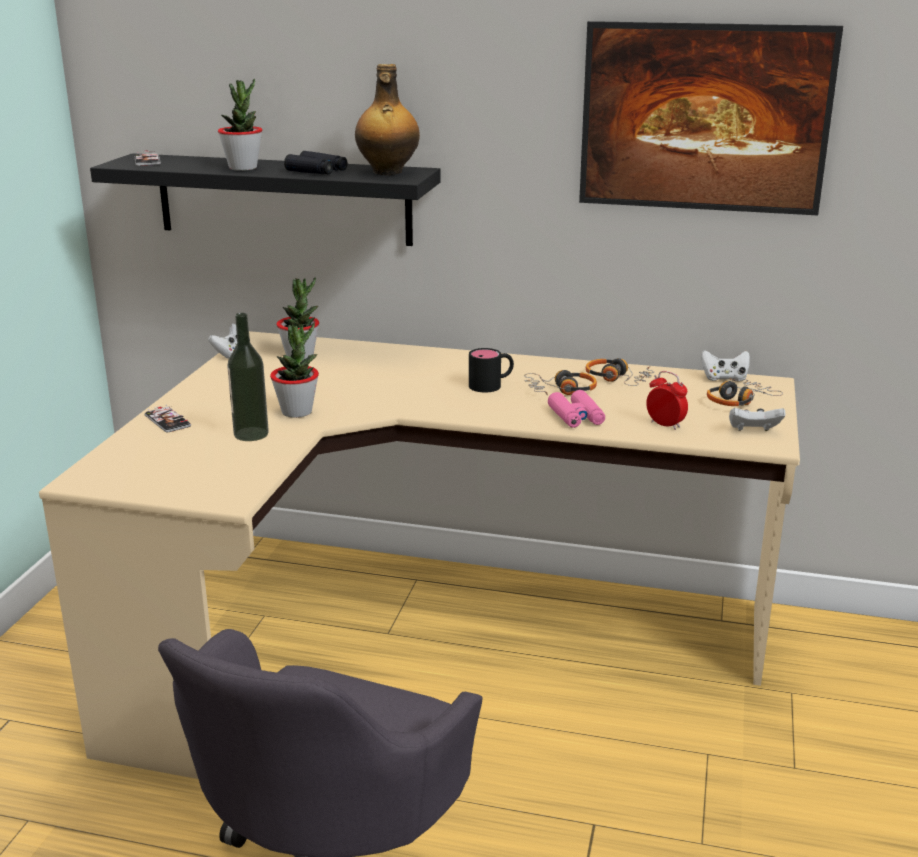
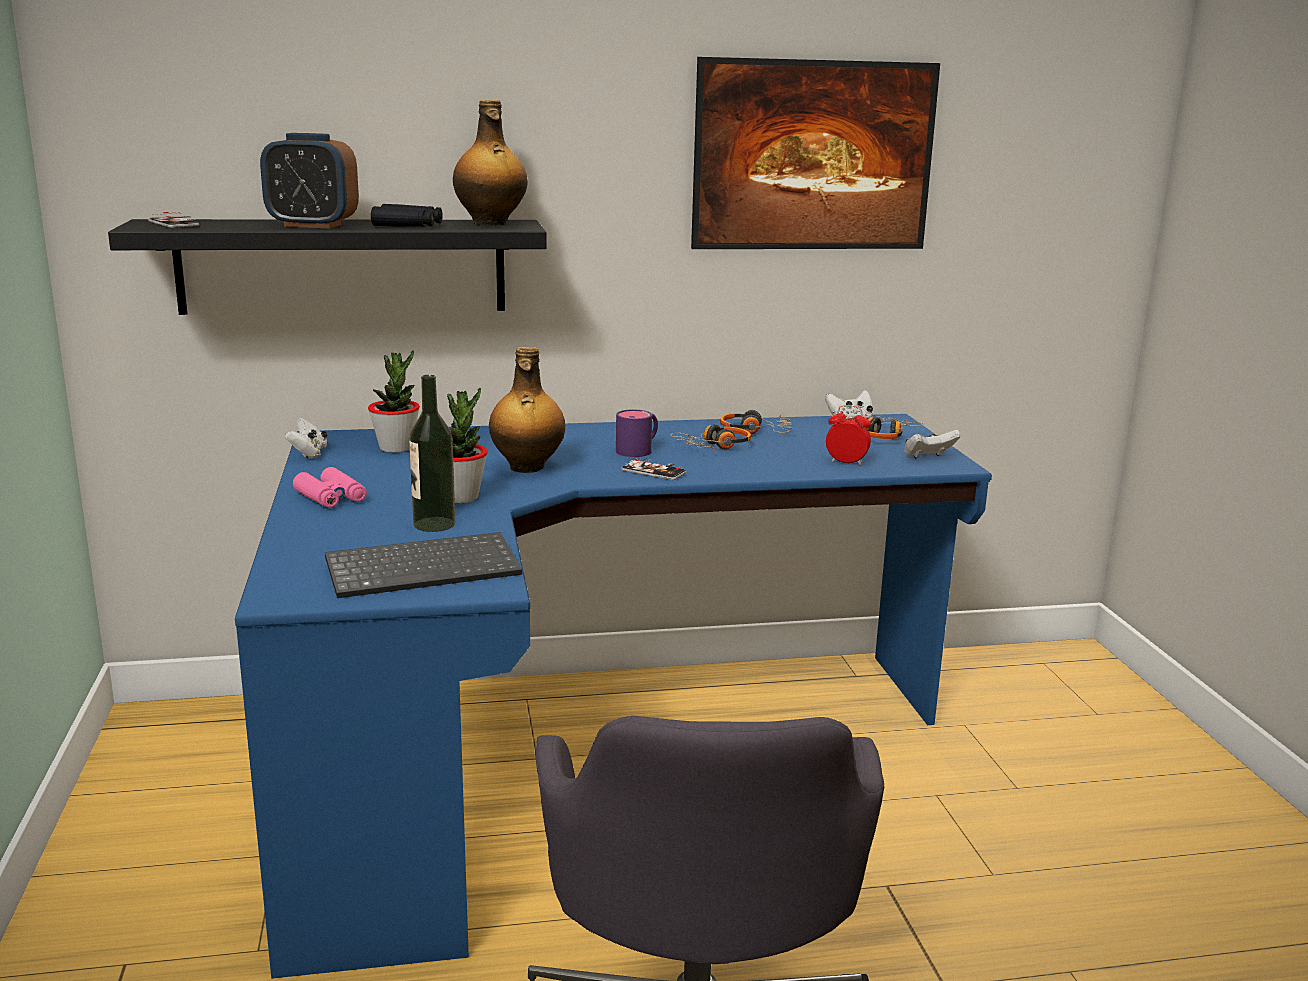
camera: 25 degrees left, 5 degrees down
beige desk [39,331,800,779] -> blue desk [235,414,992,979]
phone [145,405,191,432] -> phone moved to [621,458,686,480]
potted plant [218,79,262,171] -> alarm clock [260,133,359,228]
black mug [469,348,514,392] -> purple mug [616,410,658,457]
pink binoculars [548,390,605,428] -> pink binoculars moved to [293,467,367,508]
none -> keyboard [325,532,522,598]
none -> bottle [489,347,565,473]

